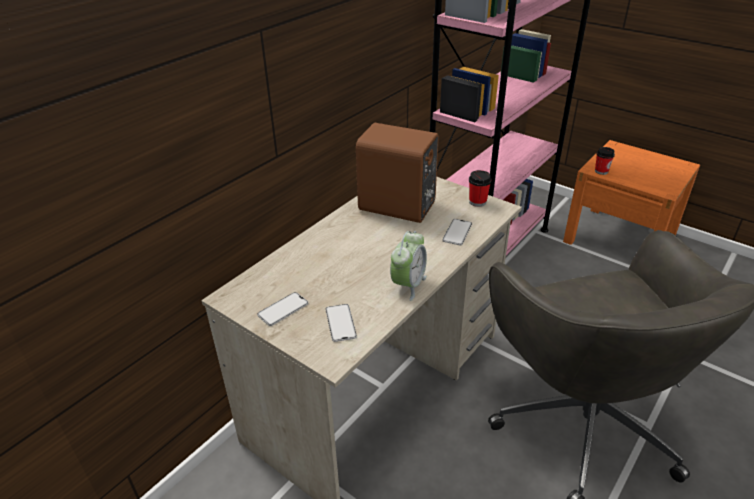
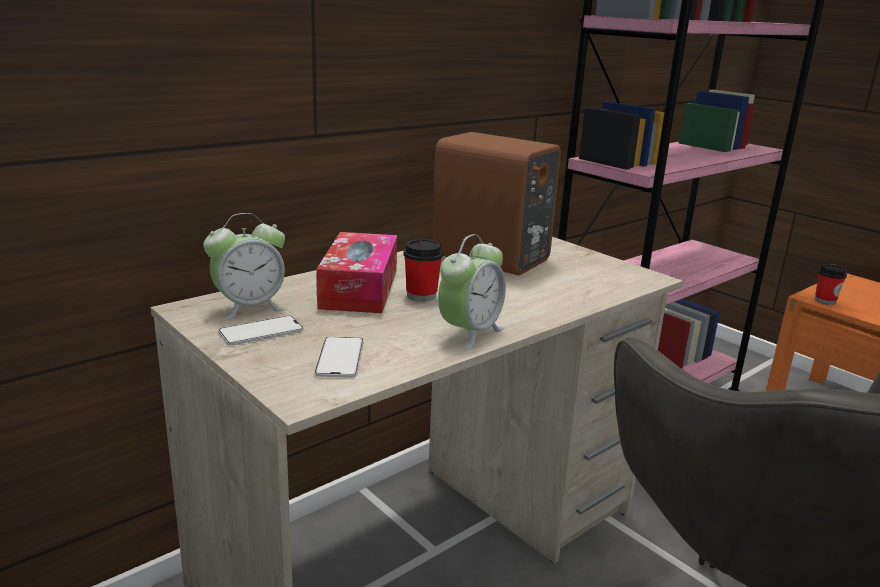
camera: 10 degrees right, 15 degrees down
phone [442,219,472,245] -> none
cup [469,170,491,207] -> cup moved to [404,239,443,302]
none -> alarm clock [203,213,287,320]
none -> tissue box [316,232,397,313]

